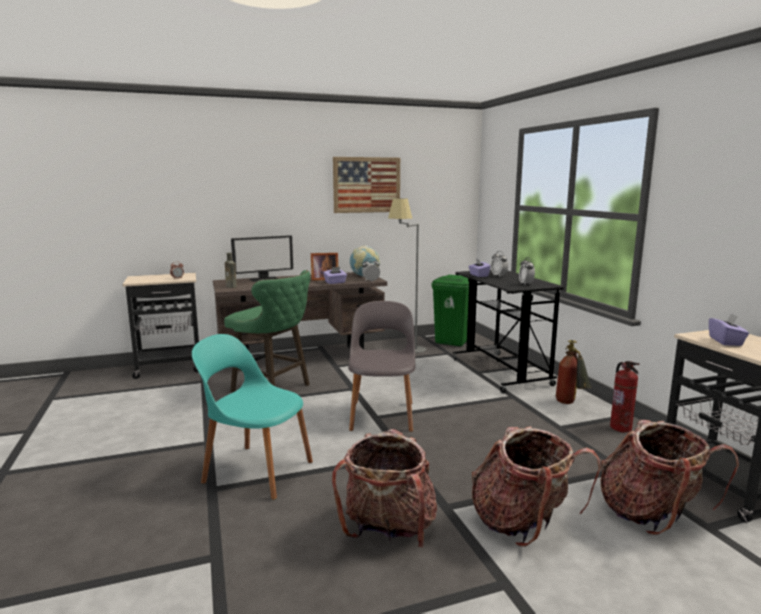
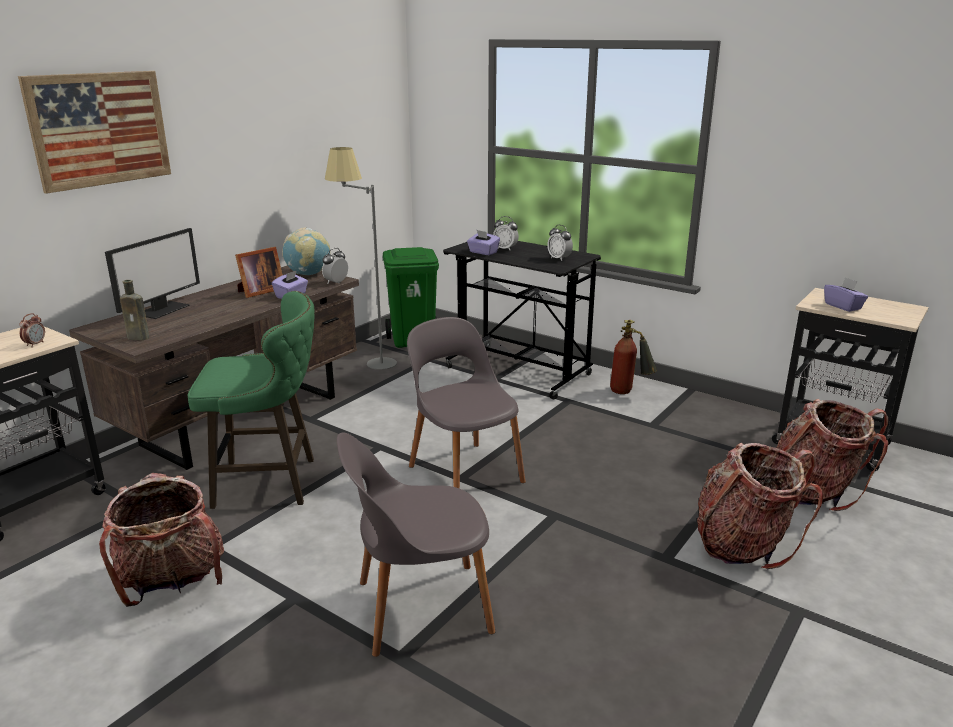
camera: 35 degrees left, 10 degrees up
turquoise chair [192,334,313,500] -> grey chair [337,432,495,657]
backpack [332,429,437,548] -> backpack moved to [99,473,224,607]
picture [333,157,400,213] -> picture moved to [18,71,171,194]
fire extinguisher [610,361,639,432] -> none

